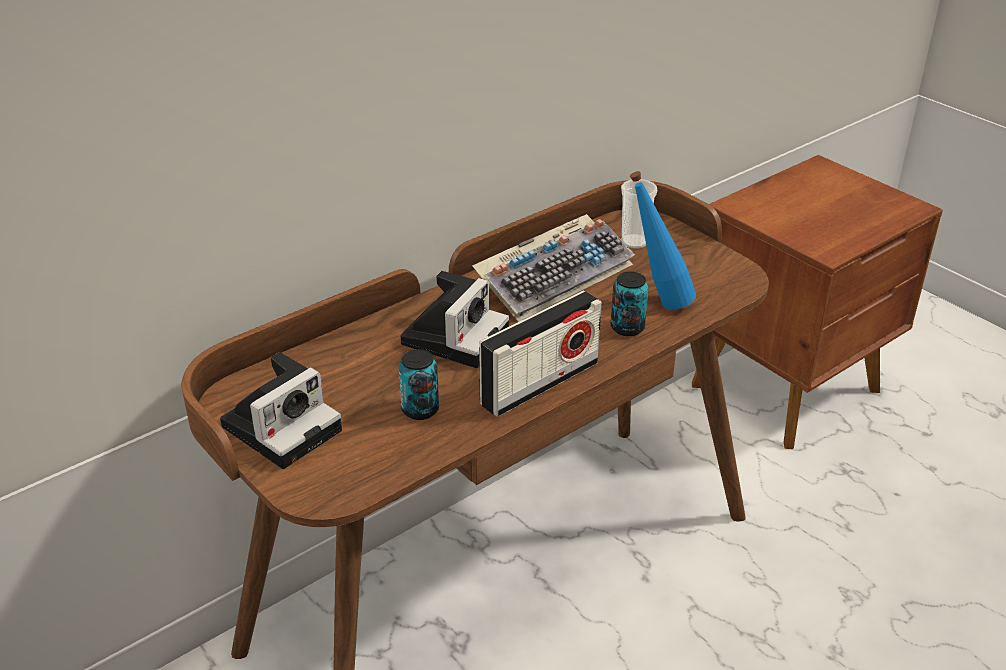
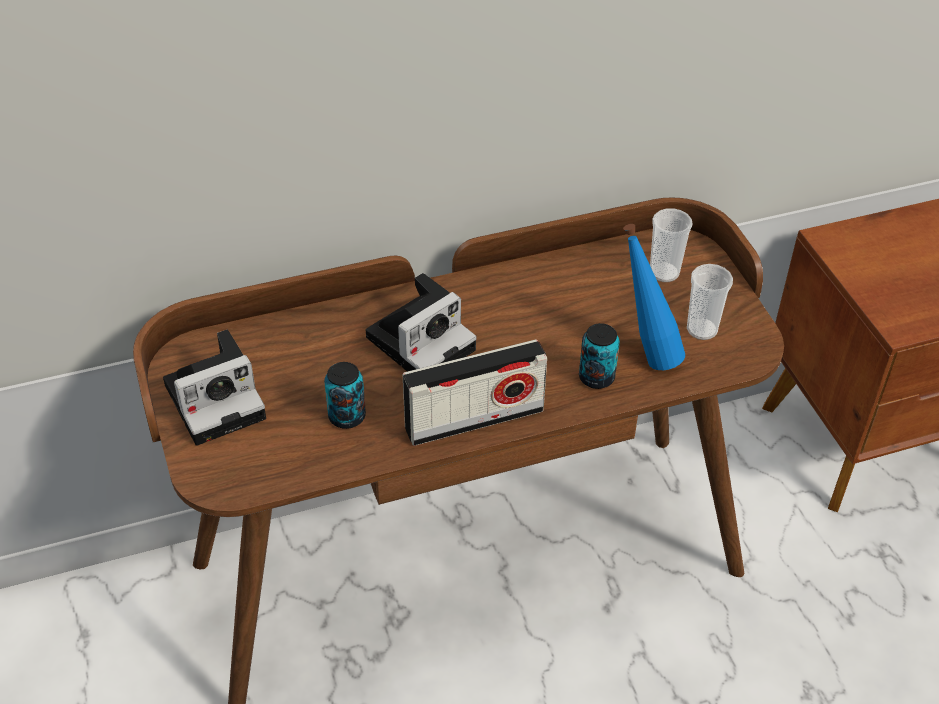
camera: 20 degrees right, 10 degrees up
keyboard [472,214,635,322] -> none
none -> cup [687,264,733,340]

